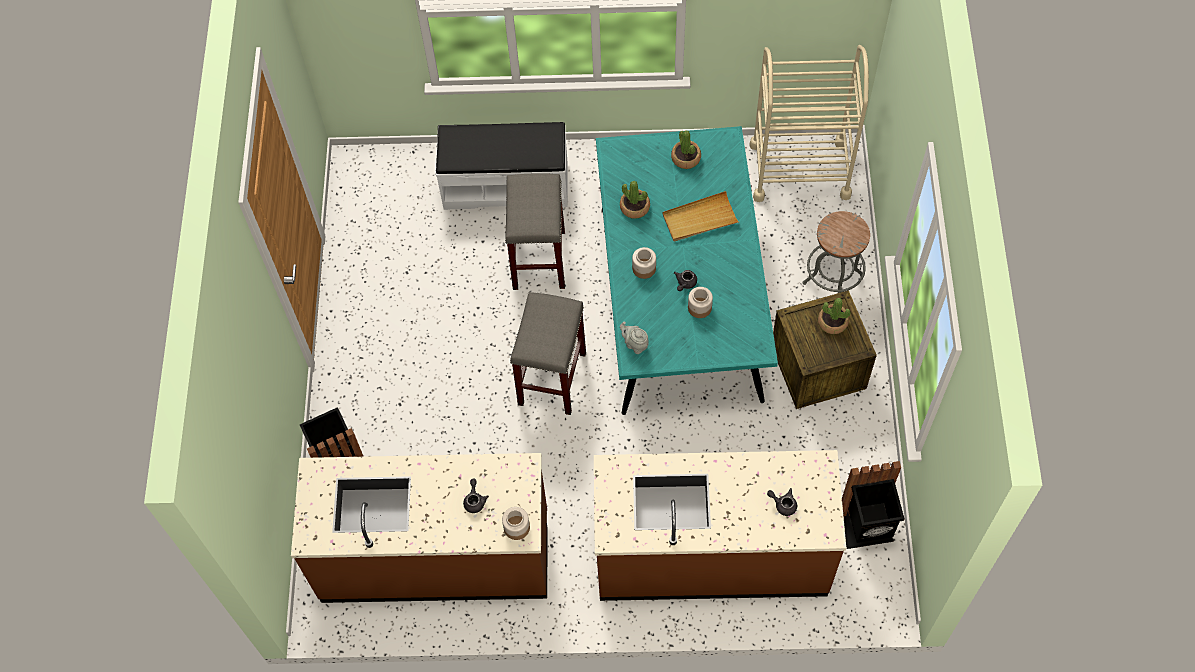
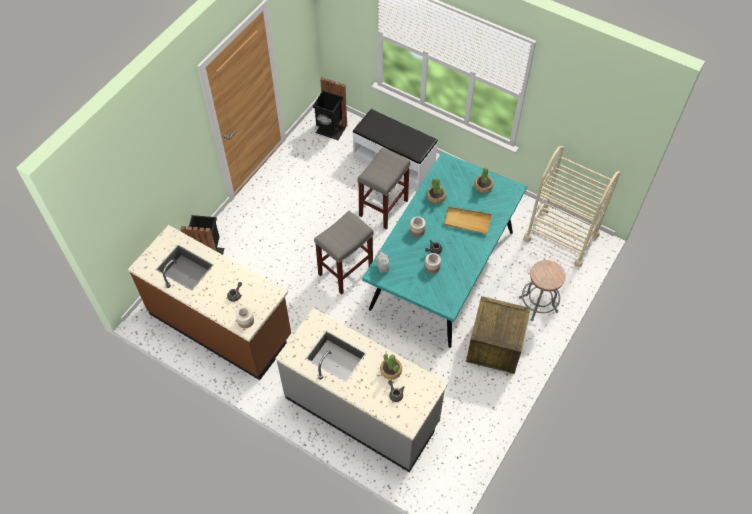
camera: 30 degrees right, 5 degrees down
brown counter [594,450,846,601] -> grey counter [275,308,448,472]
potted plant [818,298,851,334] -> potted plant moved to [380,354,402,380]
black trash can [842,461,905,549] -> black trash can moved to [313,77,347,140]

